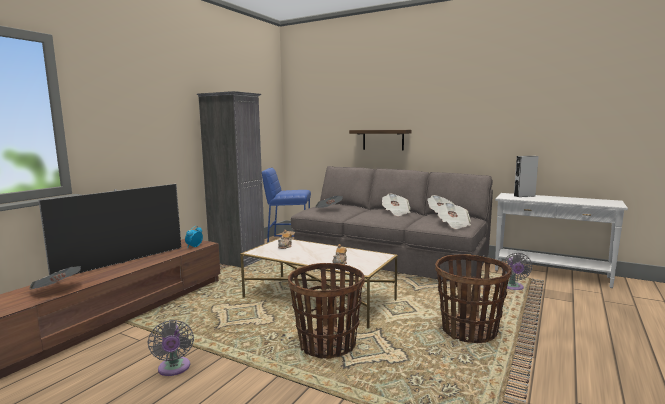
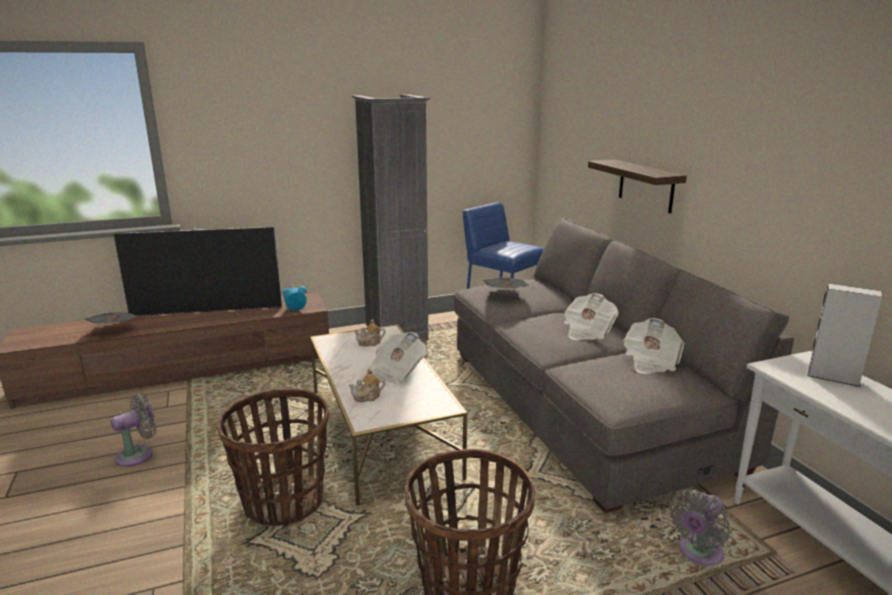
camera: 40 degrees right, 10 degrees up
grey fan [148,320,194,376] -> grey fan turned 150 degrees counterclockwise [111,393,157,467]
newspaper [438,203,471,229] -> newspaper moved to [372,332,427,383]

